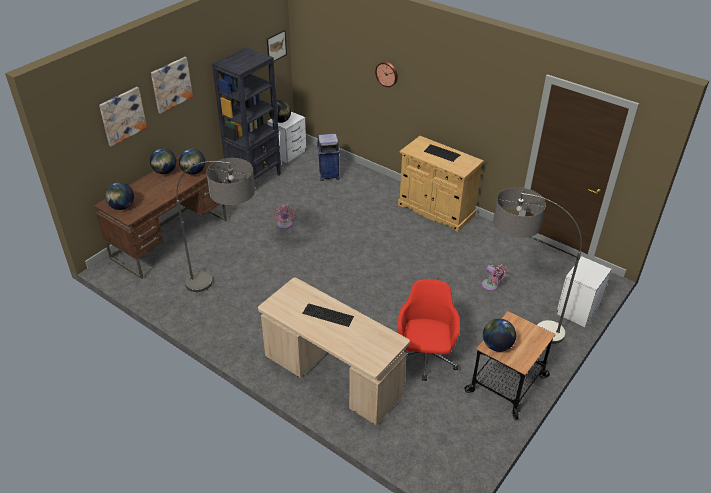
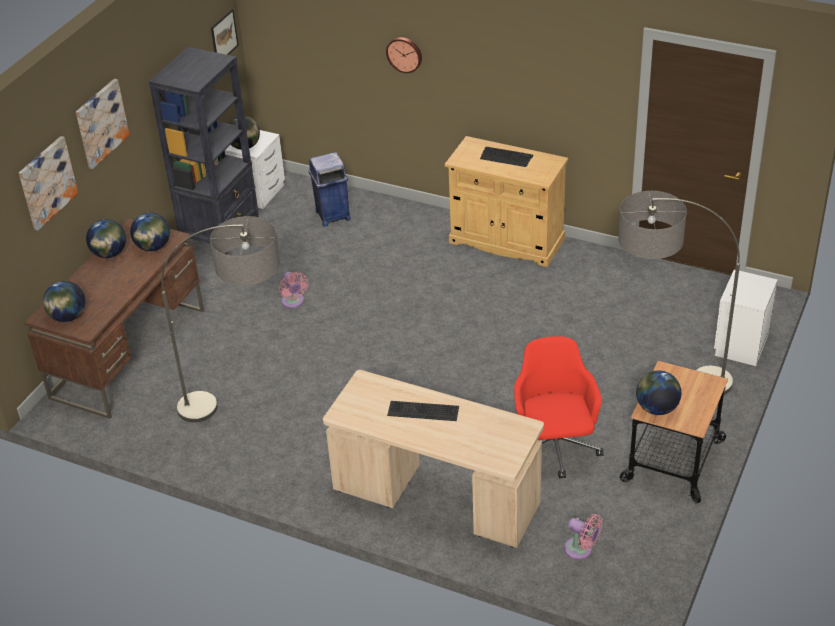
camera: 10 degrees left, 0 degrees up
pink fan [482,264,507,291] -> pink fan moved to [564,514,603,560]

